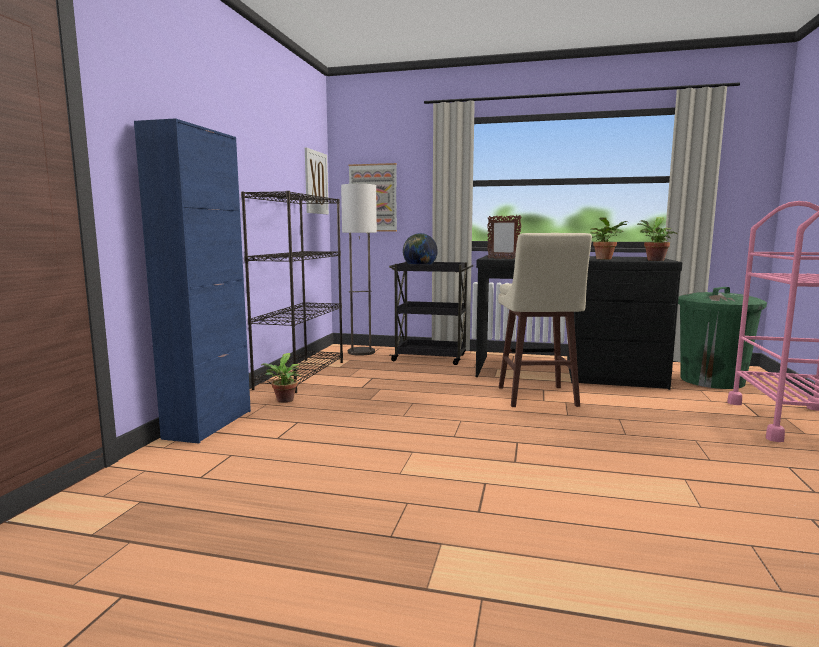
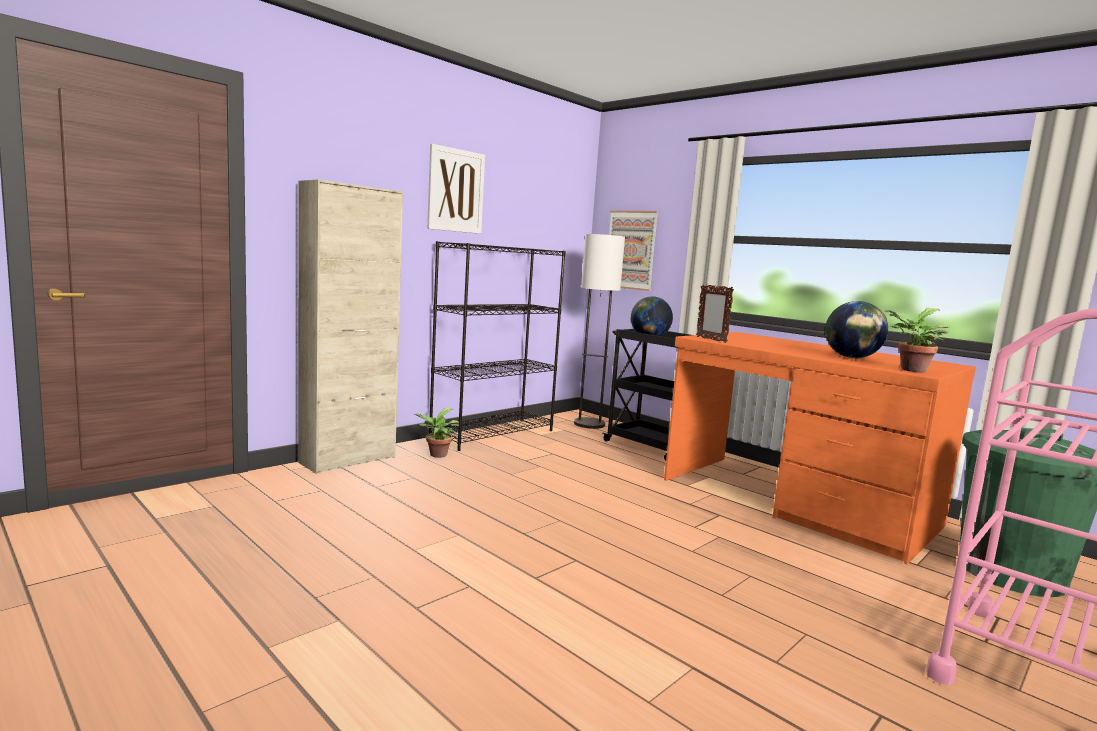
camera: 30 degrees right, 0 degrees up
blue cabinet [134,118,251,444] -> beige cabinet [298,179,403,474]
picture [305,148,329,214] -> picture moved to [427,144,485,234]
black desk [476,255,683,390] -> orange desk [664,332,976,564]
beige stool [498,233,592,407] -> none
potted plant [590,218,628,260] -> globe [825,301,888,359]

